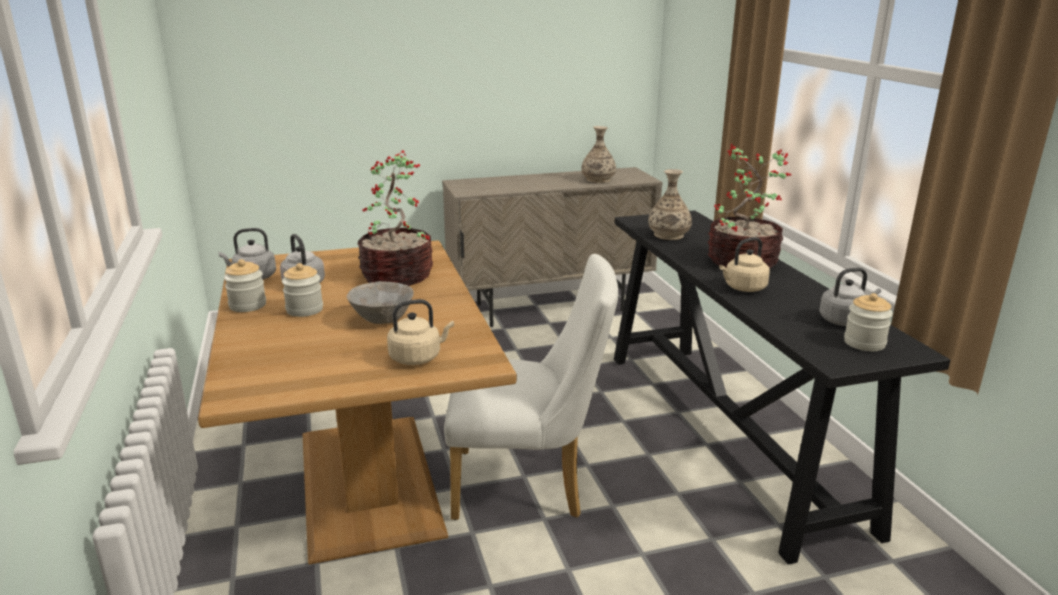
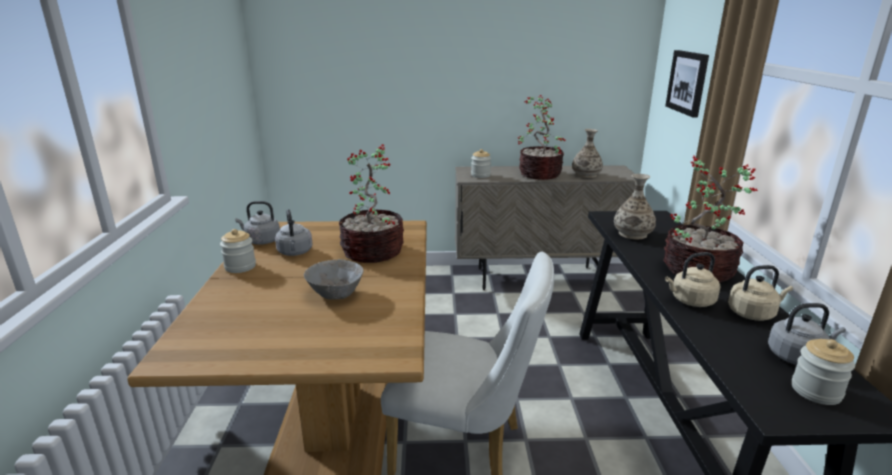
camera: 15 degrees right, 0 degrees up
jar [282,263,323,317] -> jar moved to [471,149,491,178]
beige kettle [387,299,454,365] -> beige kettle moved to [728,265,793,321]
none -> potted plant [518,95,566,180]
none -> picture [665,50,709,118]

